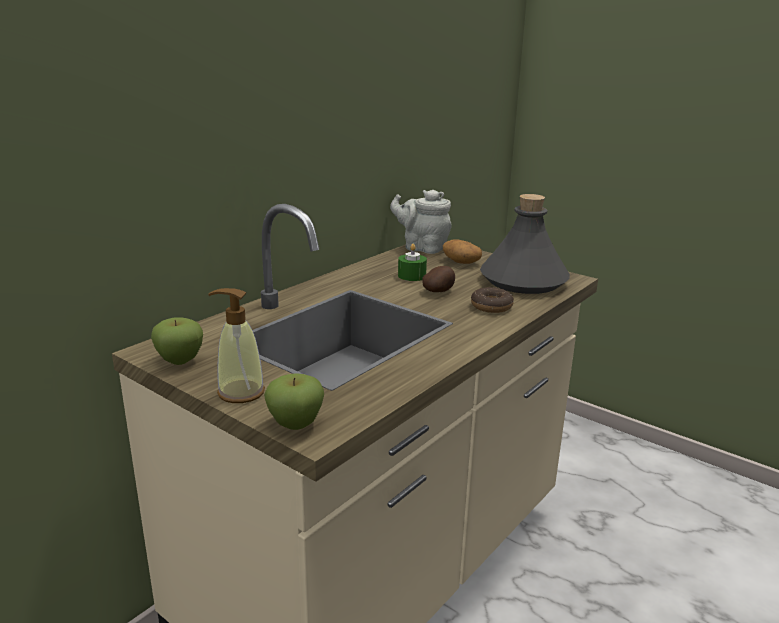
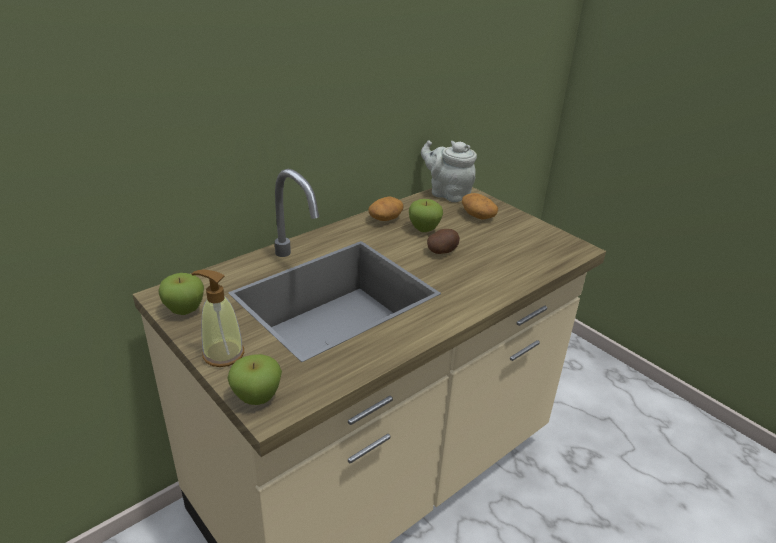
camera: 10 degrees right, 10 degrees up
green candle [398,244,427,281] -> apple [409,199,443,232]
donut [471,287,514,313] -> none
grey bottle [480,194,570,294] -> none
none -> potato [368,196,403,221]

